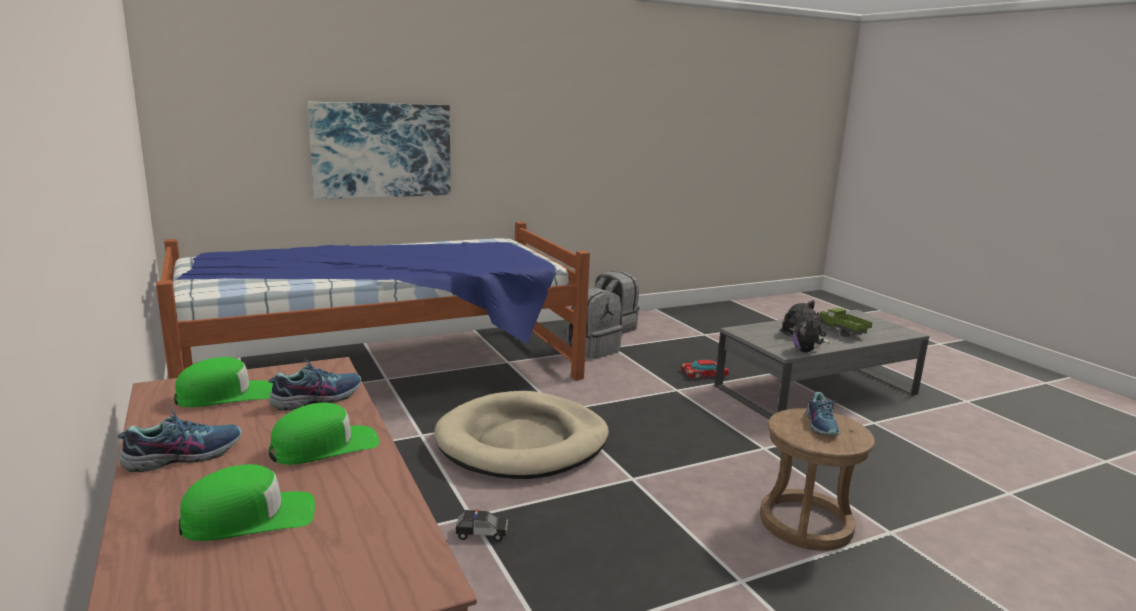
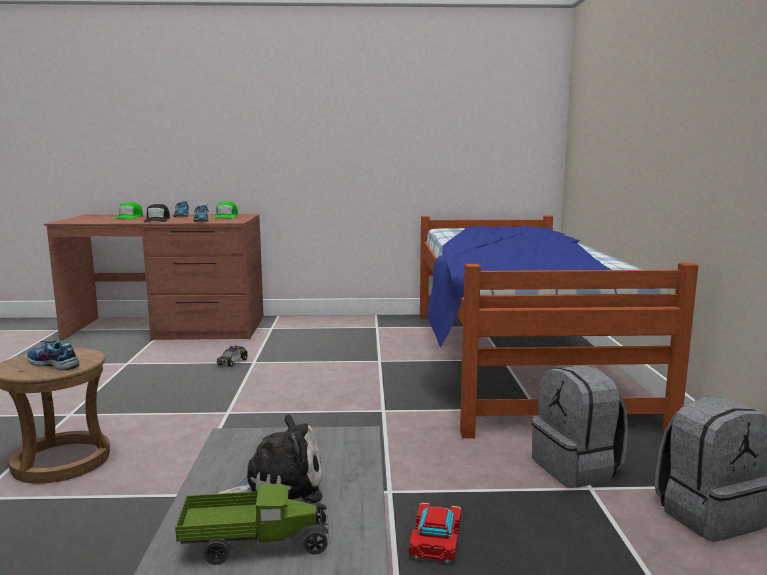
camera: 115 degrees right, 5 degrees down
green cap [269,403,379,465] -> black cap [144,204,170,222]
picture [308,102,451,199] -> none
beige dog bed [434,391,609,479] -> none
plush toy [793,313,824,352] -> none

